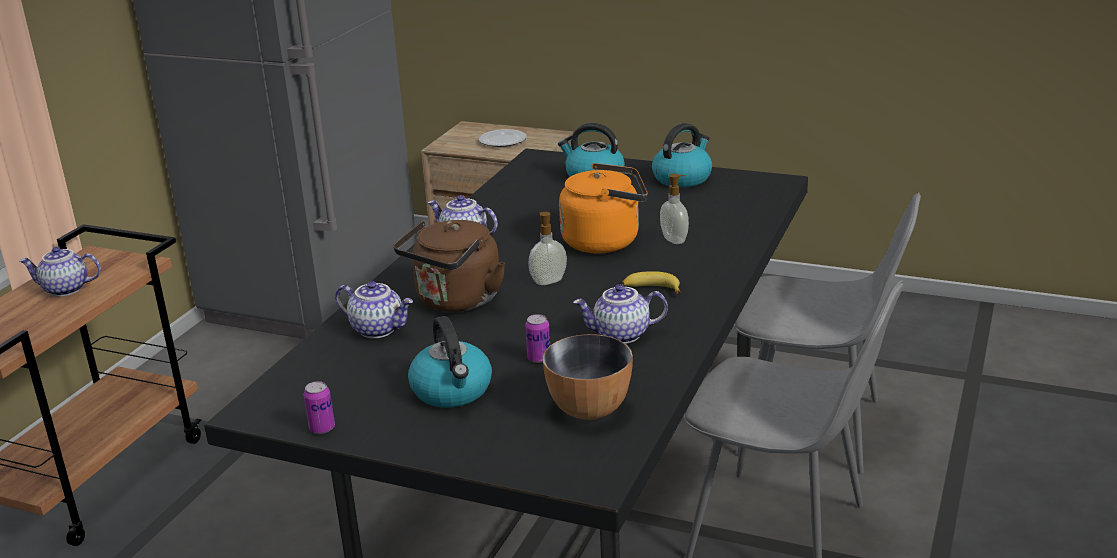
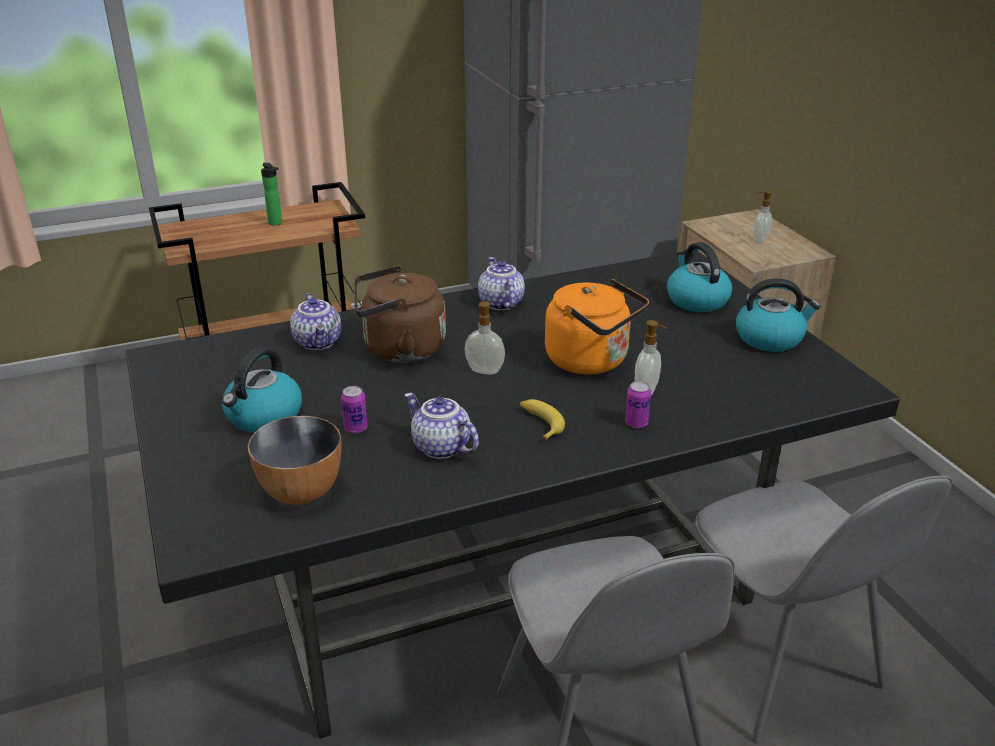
camera: 45 degrees right, 5 degrees up
teapot [19,247,101,296] -> bottle [261,163,282,225]
can [304,381,335,434] -> can moved to [625,381,651,428]
plate [479,129,527,147] -> soap dispenser [754,190,772,244]

